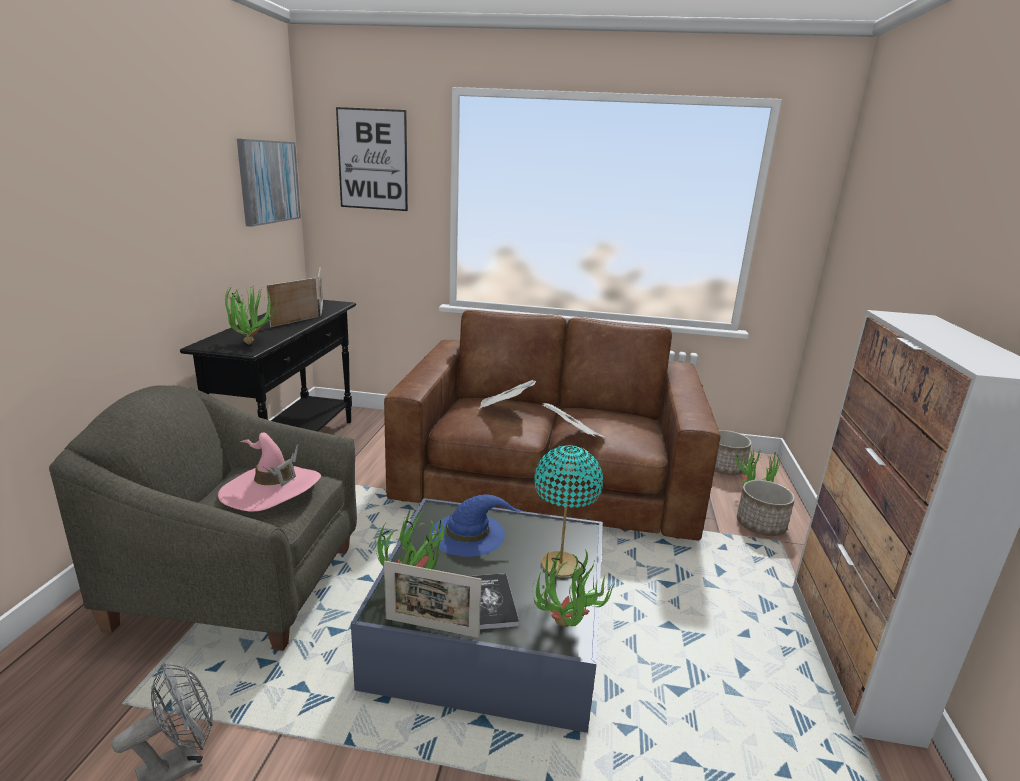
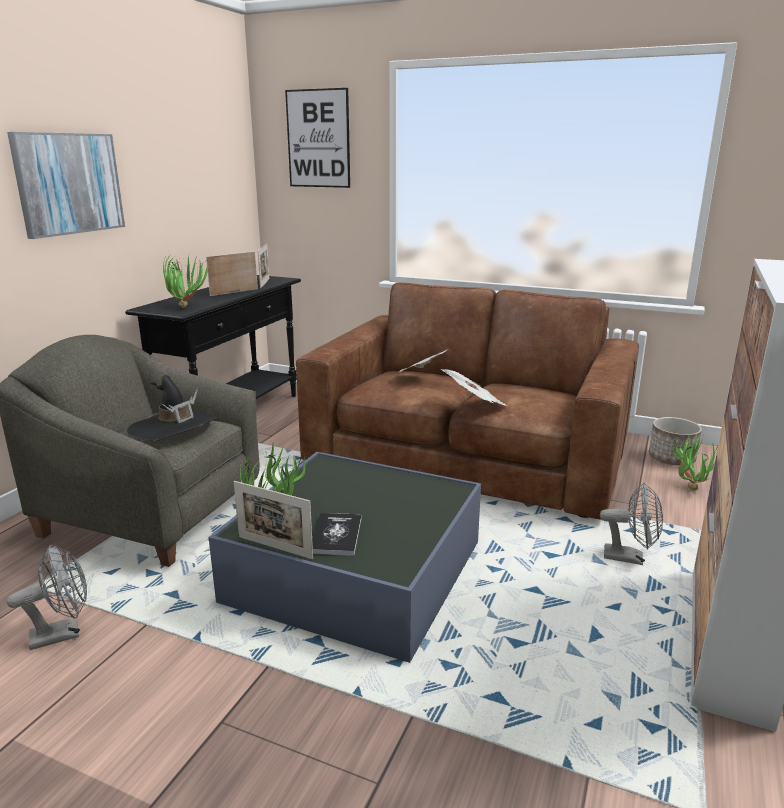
camera: 15 degrees right, 0 degrees up
pink hat [218,433,321,512] -> black hat [127,375,217,441]
picture [237,139,301,227] -> picture moved to [7,132,125,239]
blue hat [432,494,523,557] -> none
potted plant [533,549,616,627] -> none
turquoise table lamp [534,445,603,577] -> none
planter [737,480,795,536] -> none
none -> grey fan [600,483,663,565]

